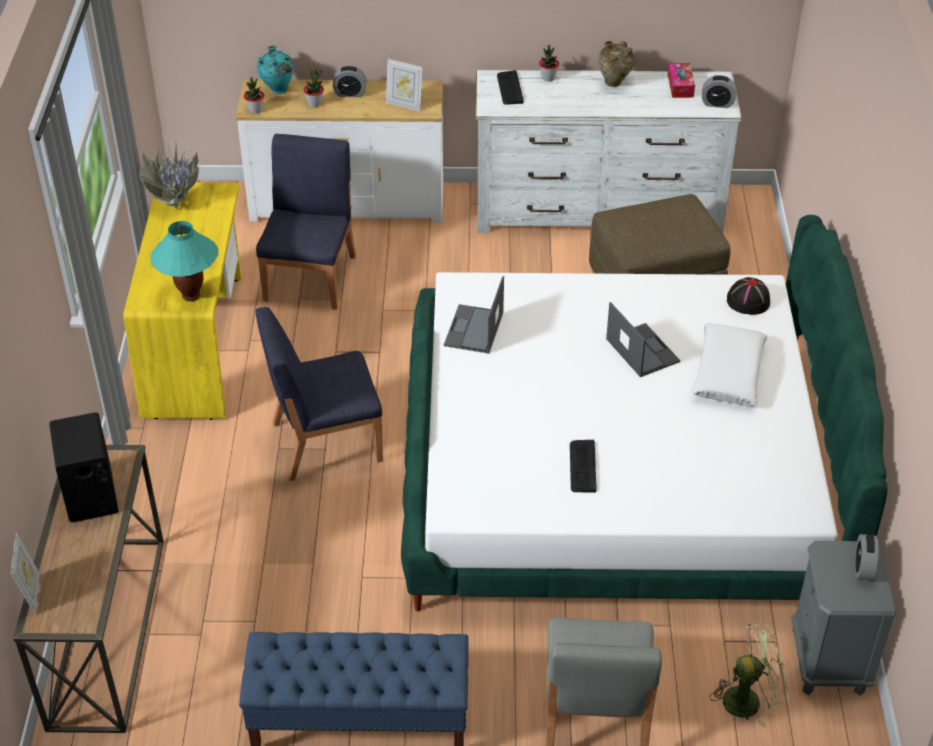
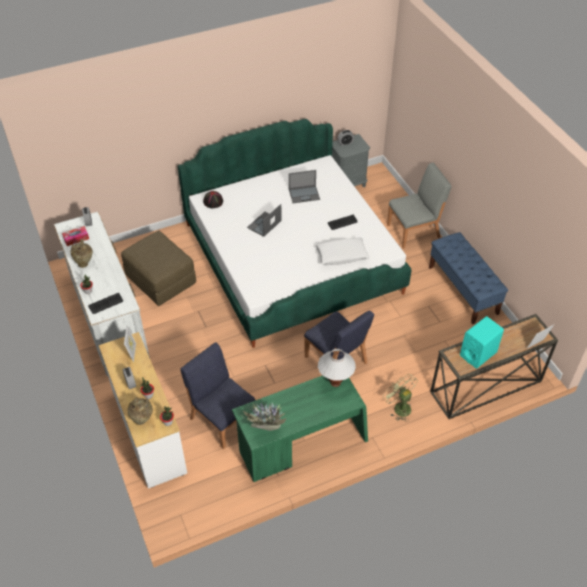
camera: 115 degrees left, 5 degrees up
black speaker [49,412,119,522] -> turquoise speaker [460,316,504,369]
yellow desk [123,183,242,420] -> green desk [232,375,368,482]
turquoise table lamp [151,221,219,301] -> white table lamp [318,349,356,387]
blue chair [256,134,356,310] -> blue chair turned 60 degrees clockwise [180,342,255,449]
turquoise vase [257,46,293,94] -> beige vase [127,397,153,425]
laptop [444,276,504,353] -> laptop moved to [289,170,320,203]
white pillow [691,323,767,406] -> white pillow moved to [316,238,369,265]
green fan [710,623,789,728] -> green fan moved to [384,375,418,422]

